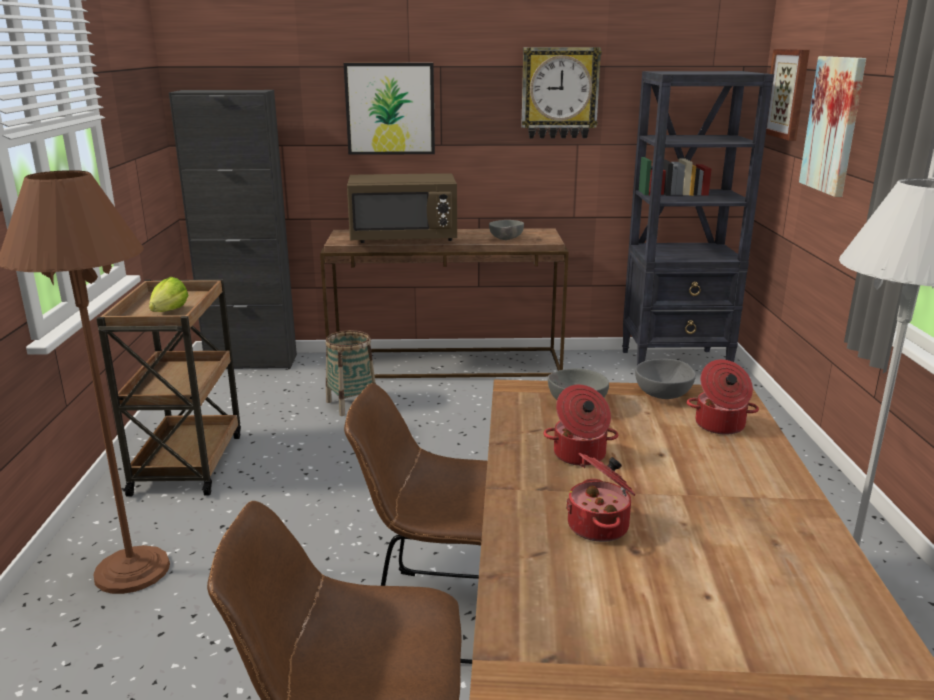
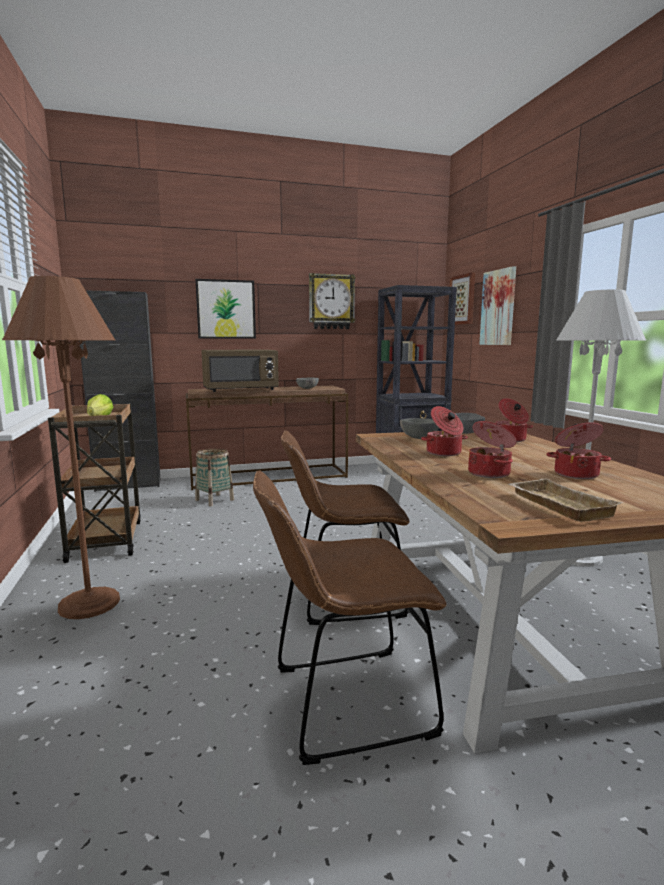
camera: 15 degrees left, 10 degrees down
none -> beige tray [508,478,623,522]
none -> cooking pot [546,422,611,479]

